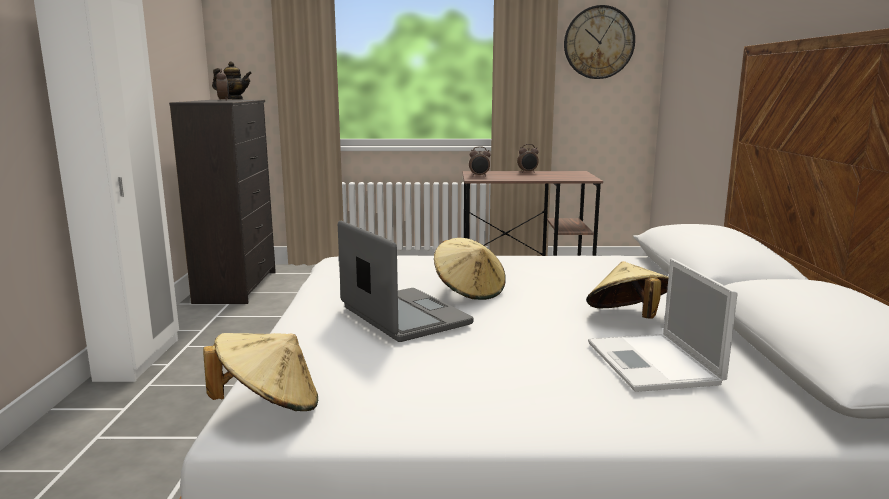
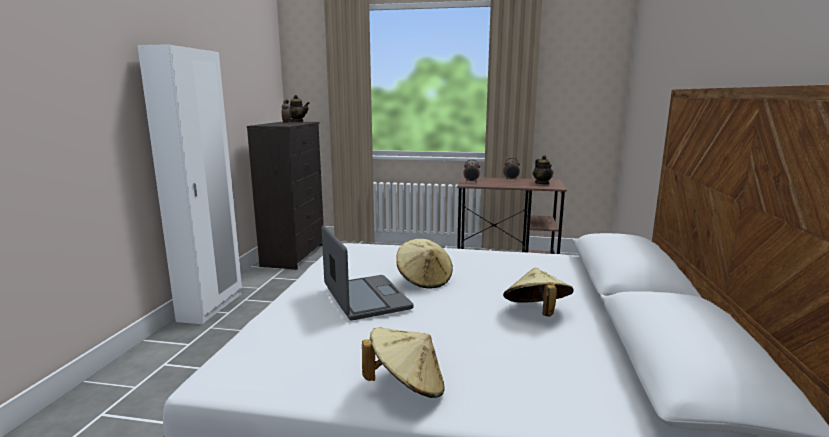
camera: 10 degrees right, 0 degrees up
beige hat [203,333,318,411] -> beige hat moved to [362,327,445,398]
wall clock [564,5,635,79] -> none
laptop [588,258,738,392] -> none
none -> teapot [533,155,553,185]

